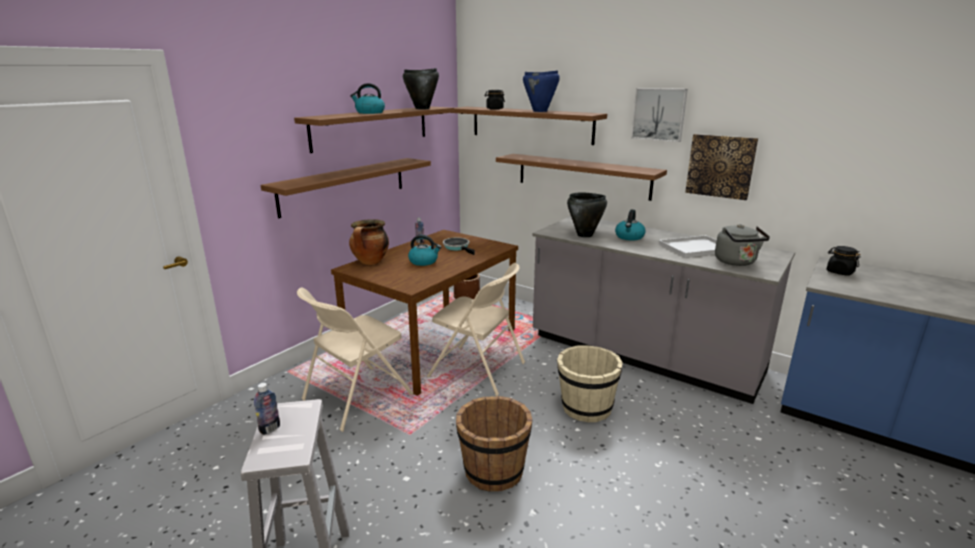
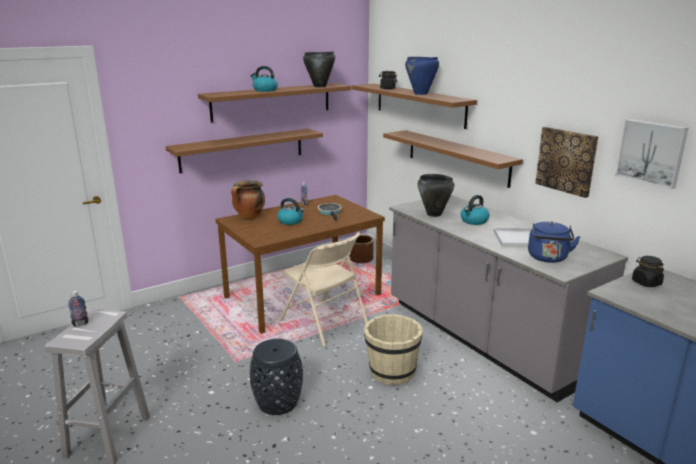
camera: 20 degrees right, 0 degrees up
beige chair [297,287,413,432] -> none
brown bucket [456,396,533,492] -> black stool [250,339,303,415]
picture [631,88,688,142] -> picture moved to [615,119,689,189]
grey kettle [715,224,770,266] -> blue kettle [528,221,580,263]

